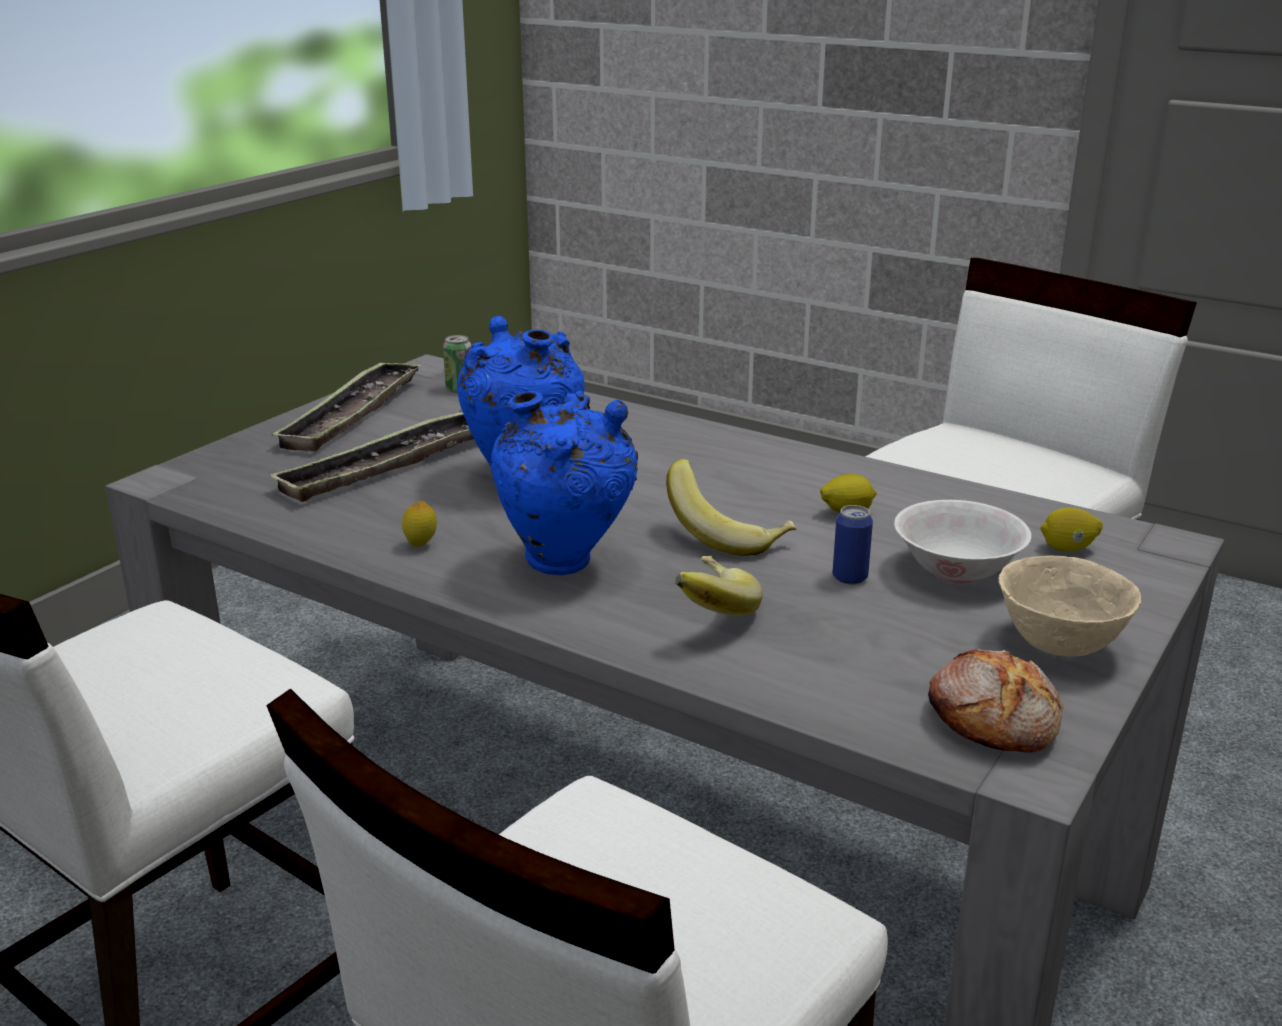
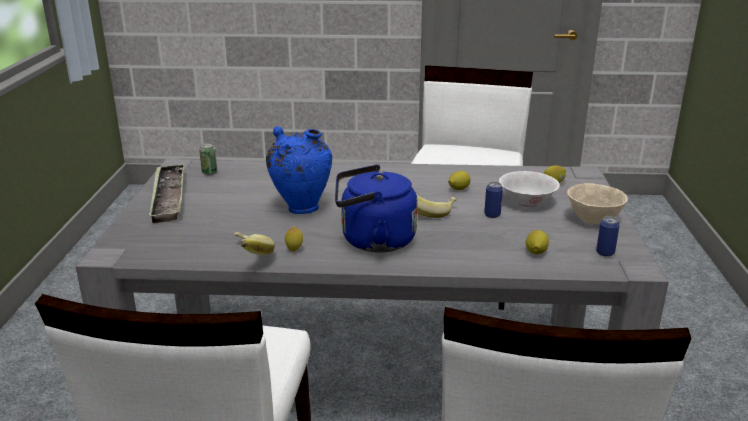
camera: 30 degrees left, 0 degrees up
tray [269,410,474,502] -> none
blue vase [491,391,638,575] -> blue kettle [335,165,418,253]
banana [675,556,763,616] -> banana moved to [234,232,275,255]
bread [928,649,1063,752] -> can [596,216,620,257]
none -> lemon [526,230,549,254]

